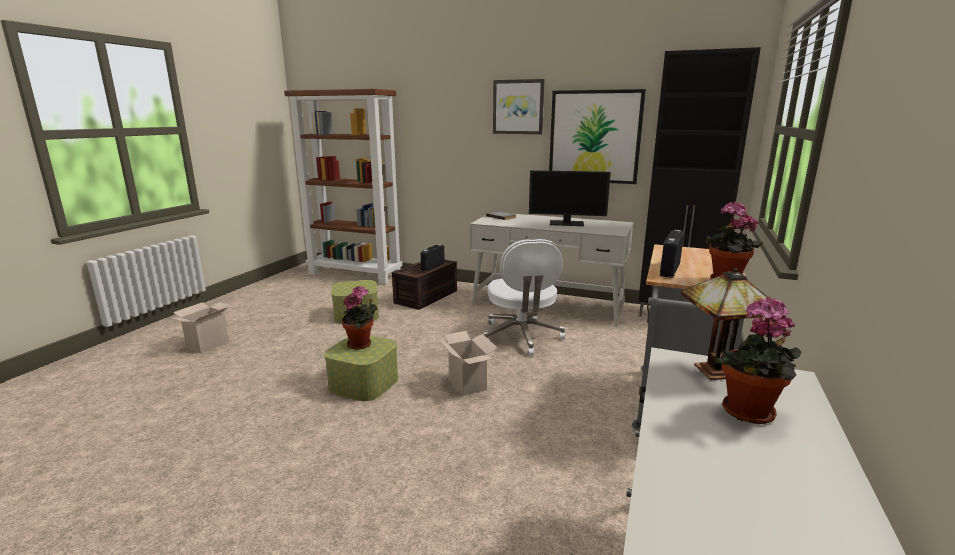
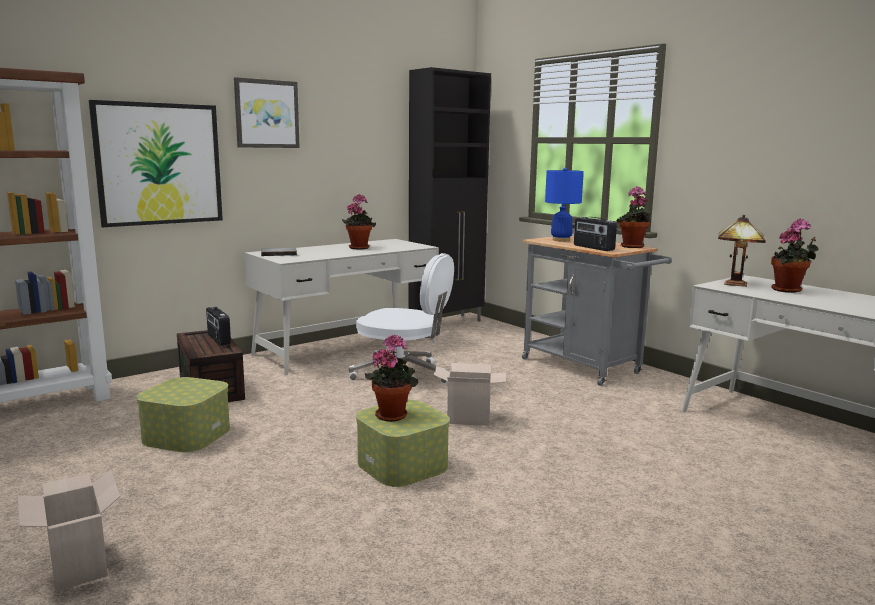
camera: 60 degrees left, 5 degrees down
monitor [529,170,611,226] -> potted plant [342,194,376,249]
picture [549,89,646,184] -> picture moved to [89,100,223,227]
none -> blue table lamp [545,168,584,241]

